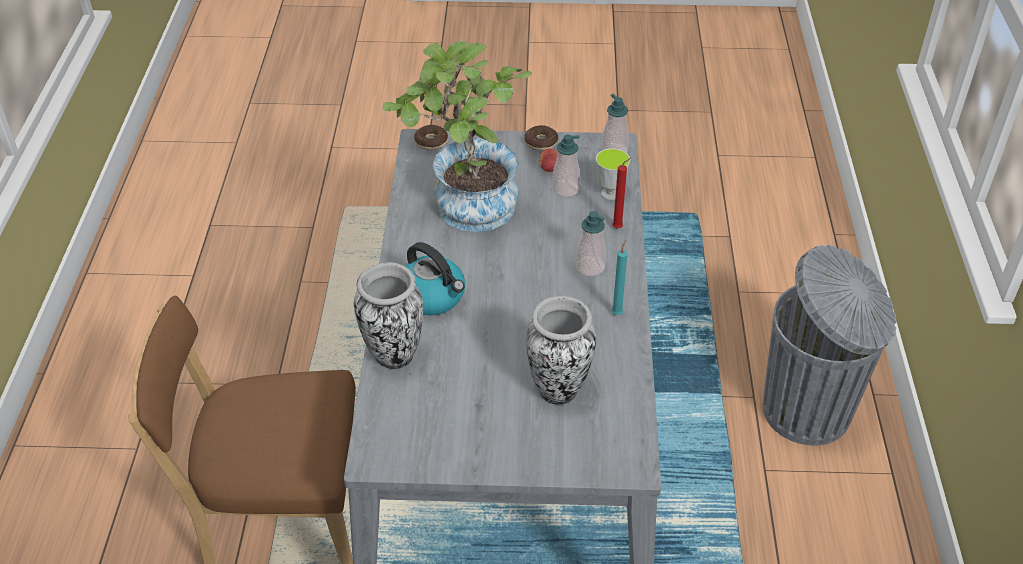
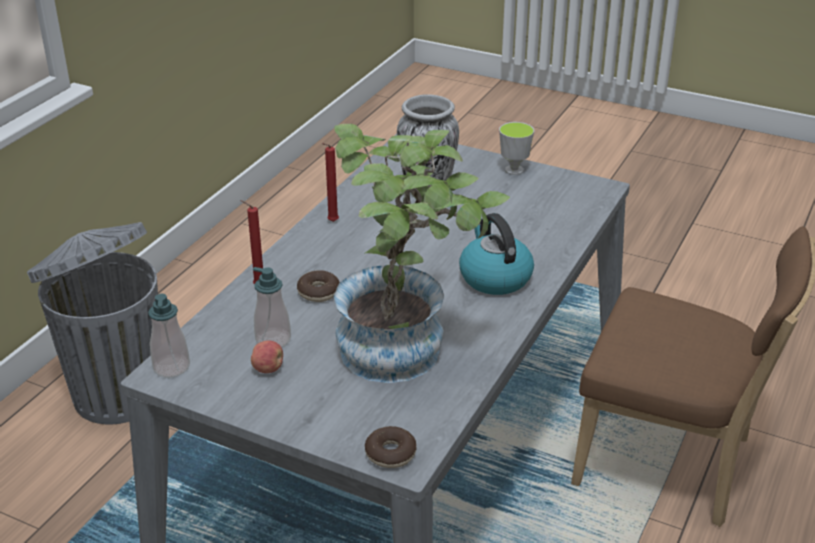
camera: 155 degrees left, 10 degrees down
vase [354,262,423,369] -> none
donut [524,125,558,151] -> donut moved to [297,270,340,302]
soap dispenser [576,211,606,276] -> none
cup [596,148,630,200] -> cup moved to [499,122,534,175]
turquoise candle [612,240,627,315] -> red candle [322,143,339,222]

